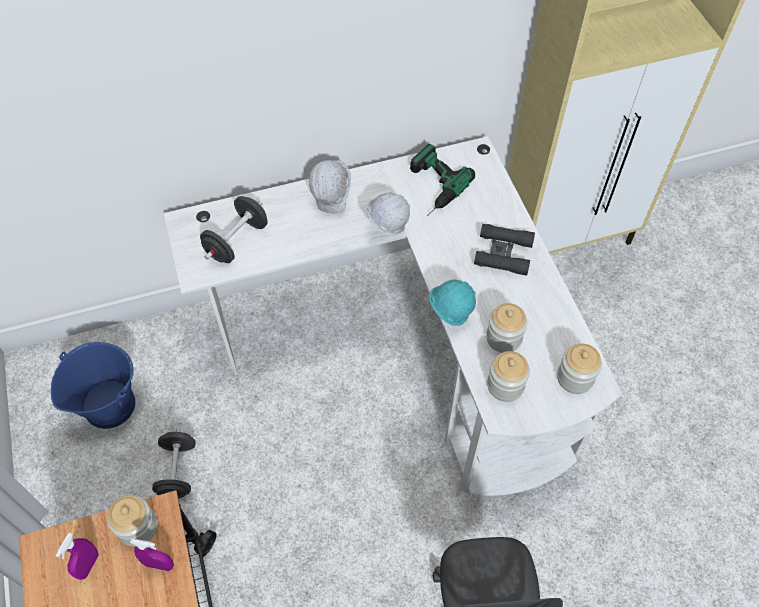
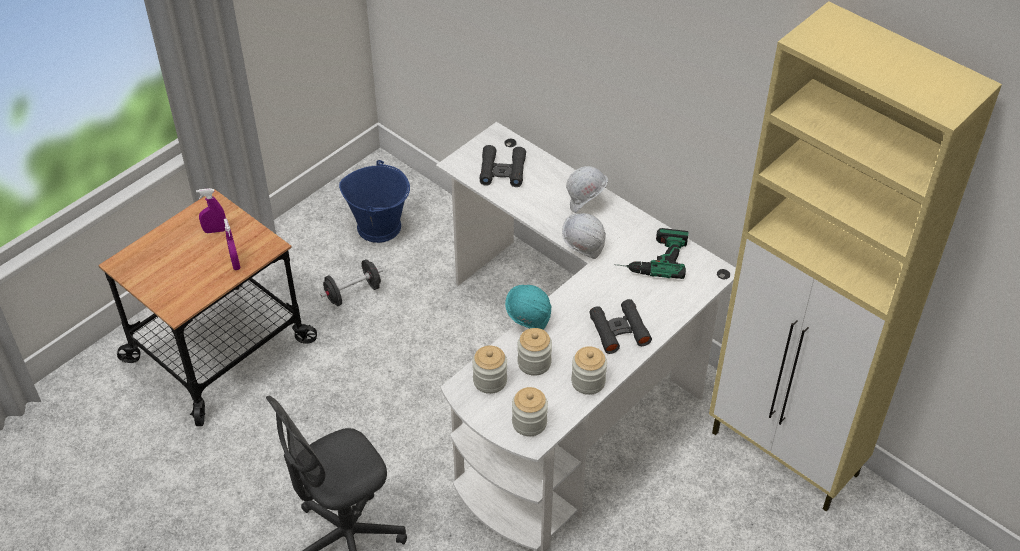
camera: 60 degrees right, 10 degrees down
jar [107,495,157,547] -> jar moved to [571,346,607,395]
black dumbbell [200,196,268,263] -> black binoculars [479,145,526,187]

